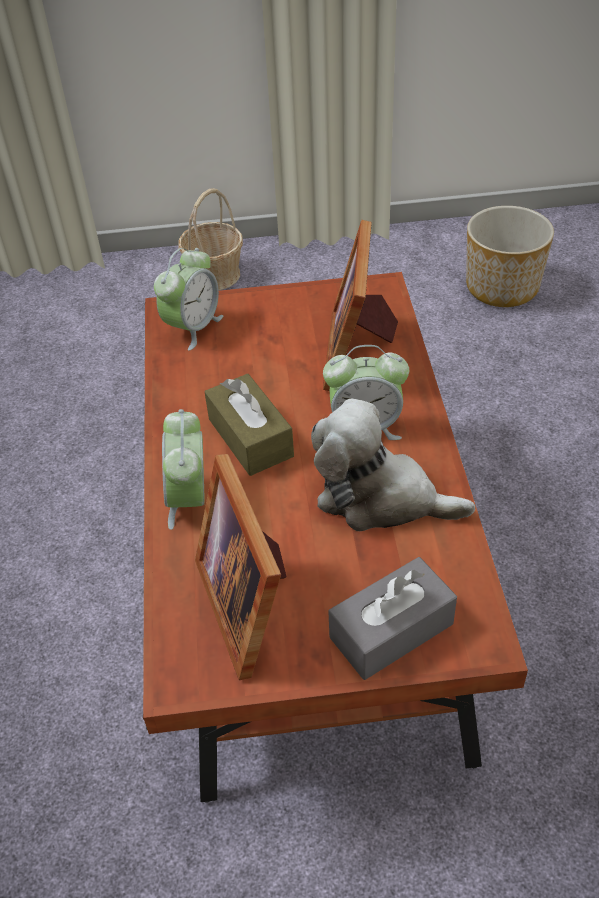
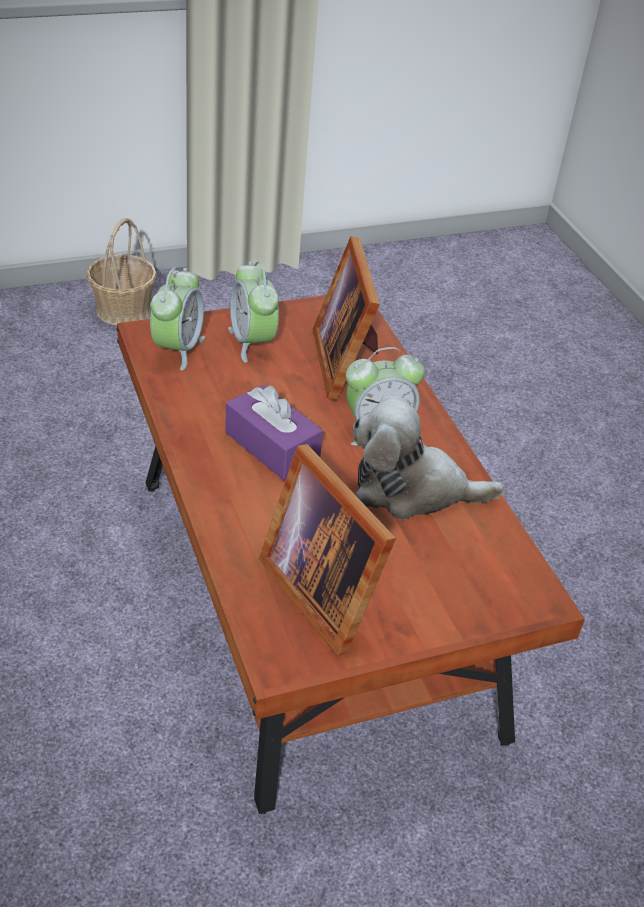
camera: 20 degrees left, 5 degrees down
alarm clock [162,409,205,530] -> alarm clock moved to [228,262,279,363]
brown tissue box [205,374,294,476] -> purple tissue box [225,385,323,480]
grey tissue box [328,557,457,680] -> none
planter [466,206,554,307] -> none

